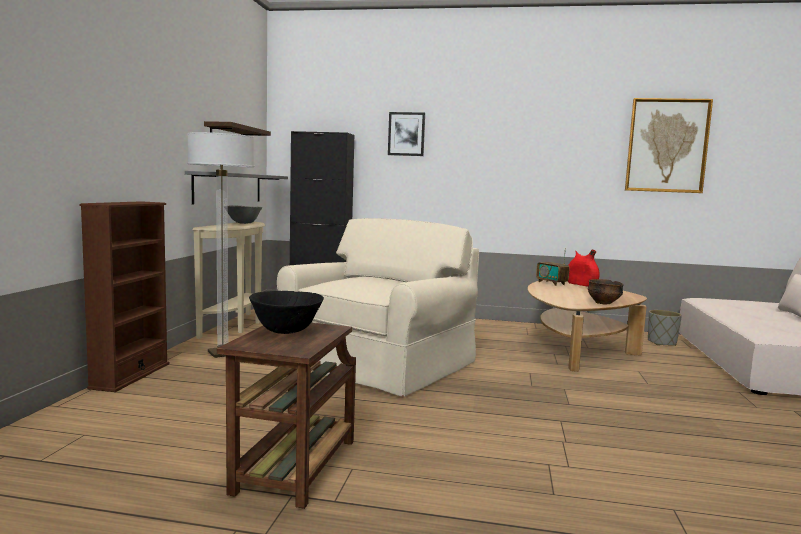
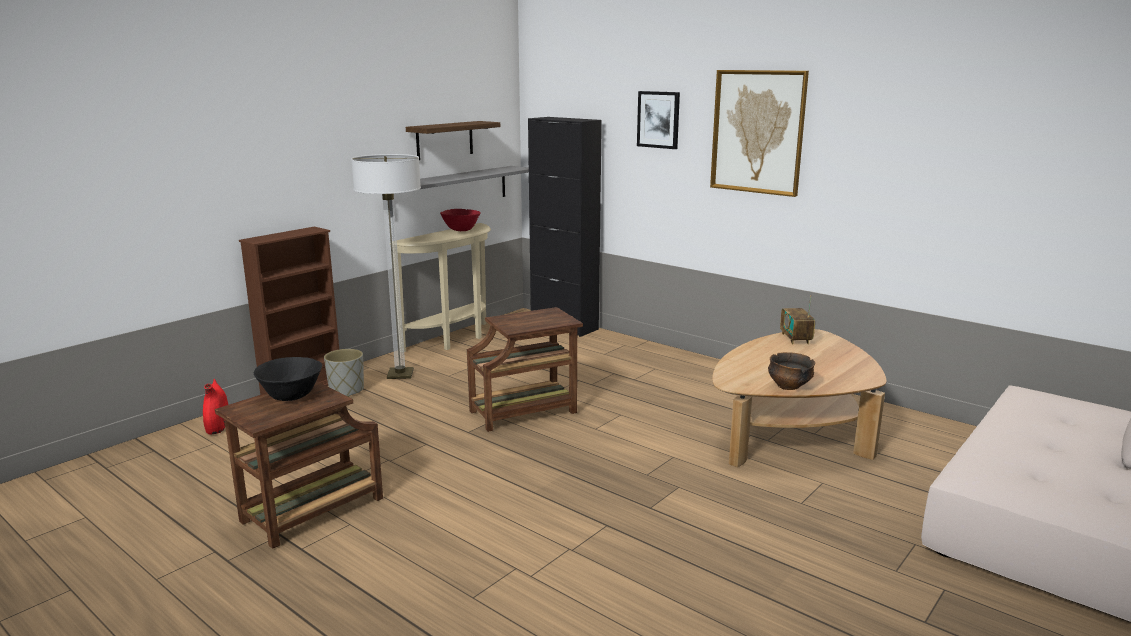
camera: 30 degrees right, 10 degrees up
grey bowl [227,205,262,224] -> red bowl [440,209,481,231]
beige armchair [277,218,479,397] -> brown side table [467,307,583,432]
red vase [568,249,600,287] -> red vase moved to [203,379,228,434]
picture [625,98,713,193] -> picture moved to [710,70,809,197]
grey planter [648,310,682,346] -> grey planter moved to [324,349,364,397]

